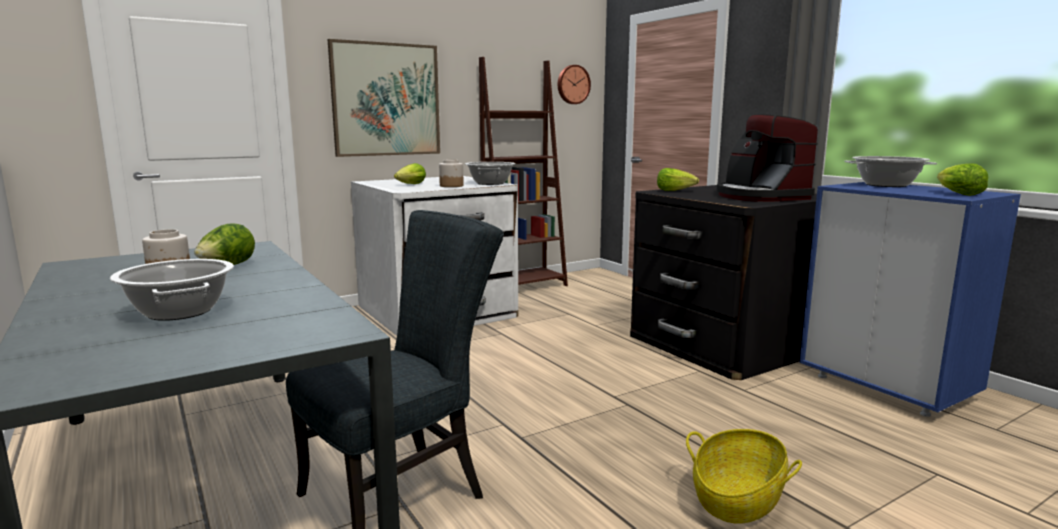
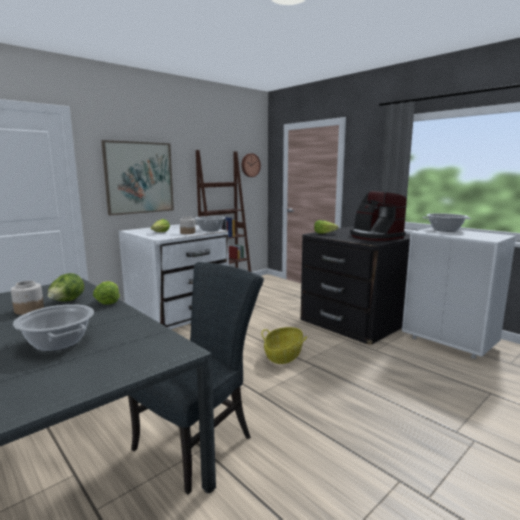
camera: 10 degrees left, 0 degrees up
basket [686,429,802,524] -> basket moved to [261,327,307,364]
blue cabinet [799,182,1021,417] -> white cabinet [402,227,516,359]
lettuce [937,163,988,196] -> lettuce moved to [93,281,120,305]

